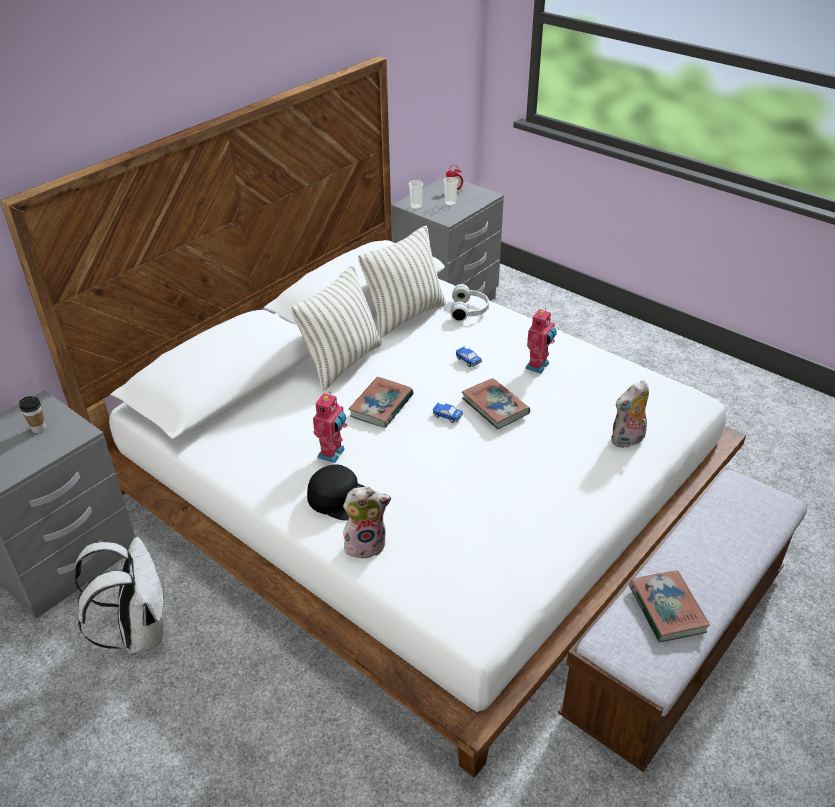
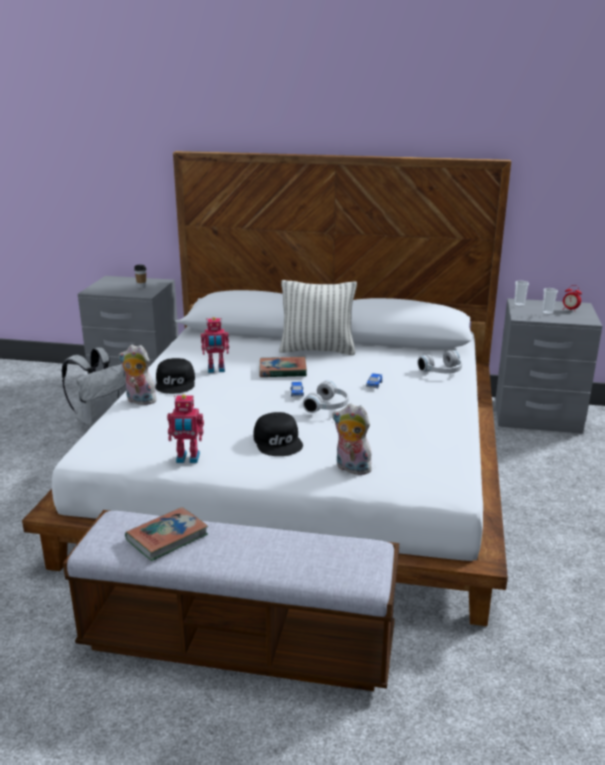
camera: 60 degrees right, 15 degrees down
plush toy [343,487,391,559] -> plush toy turned 150 degrees clockwise [119,345,157,405]
pillow [358,226,446,338] -> none
book [462,378,530,429] -> white headphones [303,380,349,413]
toy robot [525,308,557,374] -> toy robot moved to [167,395,204,463]
none -> black cap [253,412,303,456]

